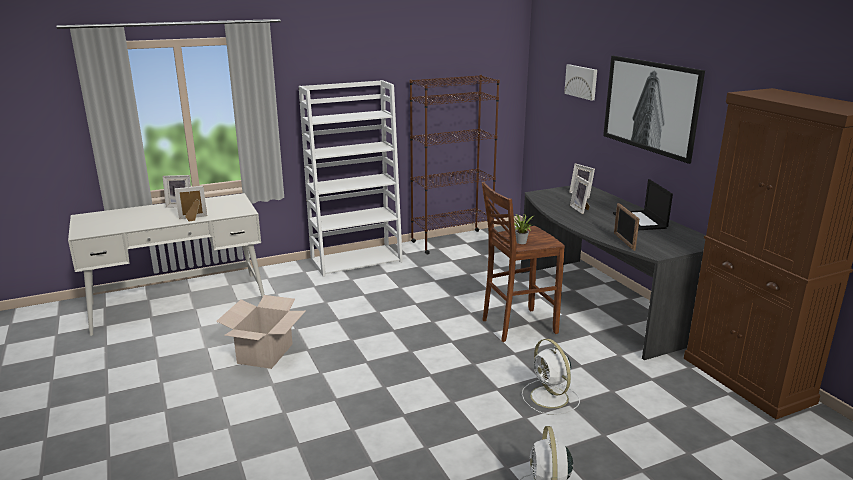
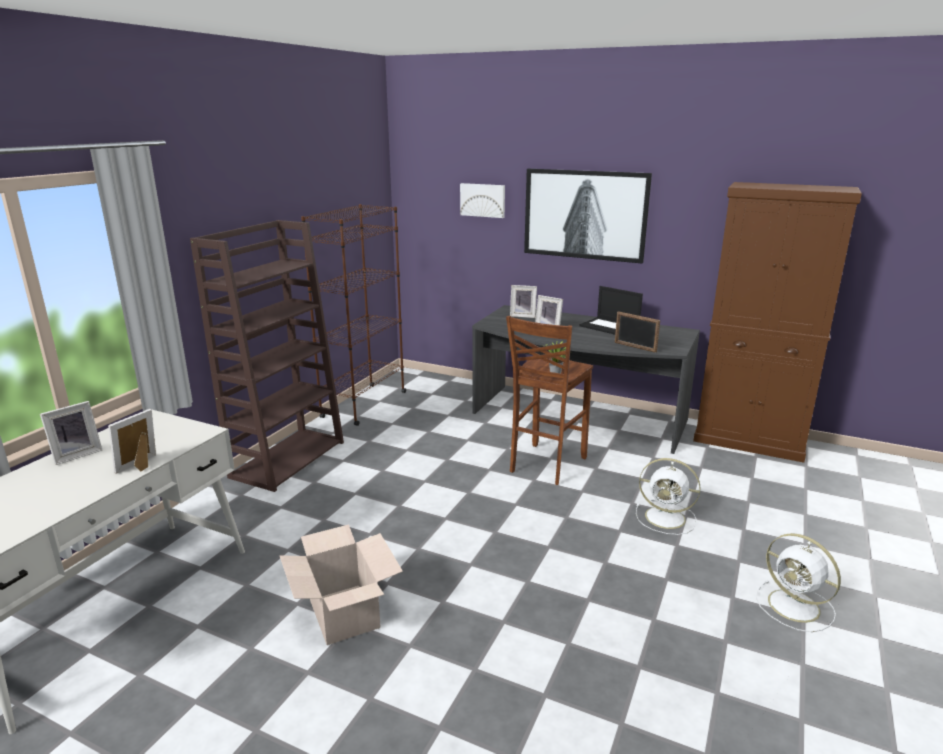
camera: 40 degrees left, 0 degrees up
white bookcase [299,80,403,277] -> brown bookcase [190,220,344,492]

